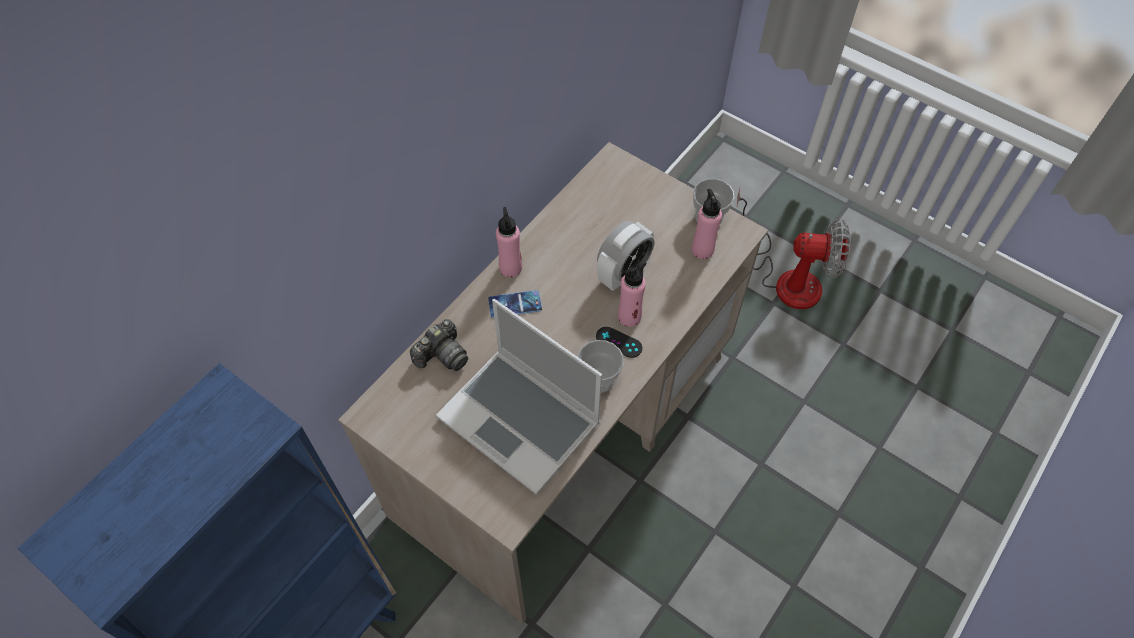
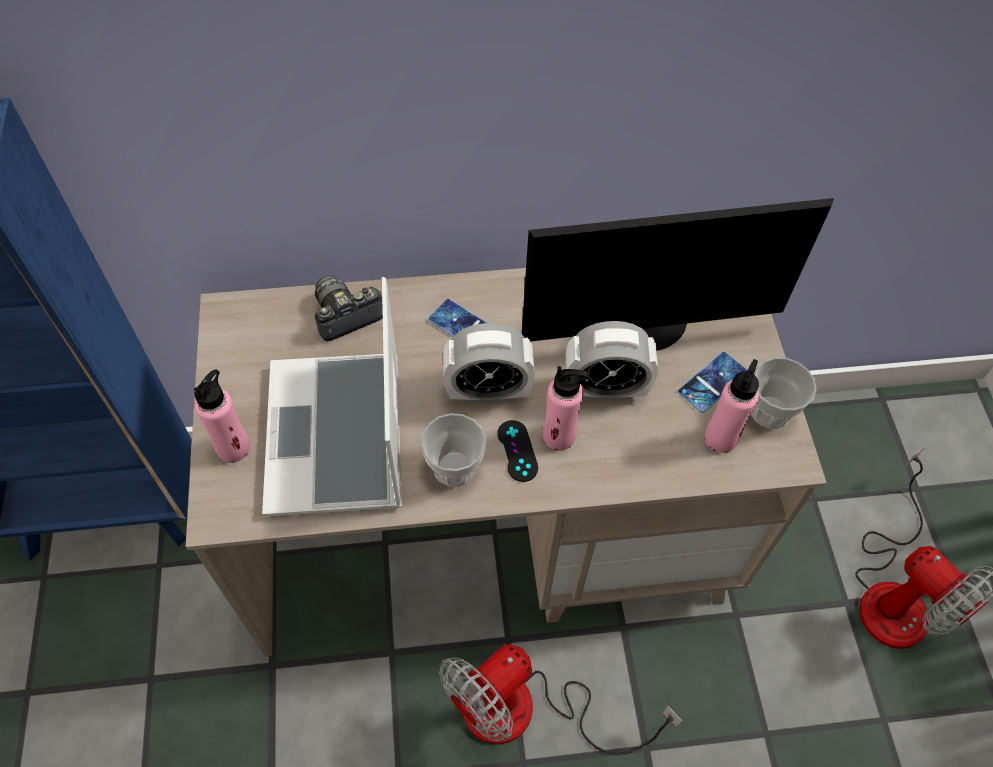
camera: 45 degrees right, 0 degrees up
camera [410,319,468,371] -> camera turned 150 degrees clockwise [315,275,383,342]
pink bottle [496,207,522,277] -> pink bottle moved to [194,369,250,463]
none -> fan [439,644,683,755]
none -> alarm clock [443,323,535,404]
none -> monitor [522,198,834,351]
none -> phone [678,352,747,413]

